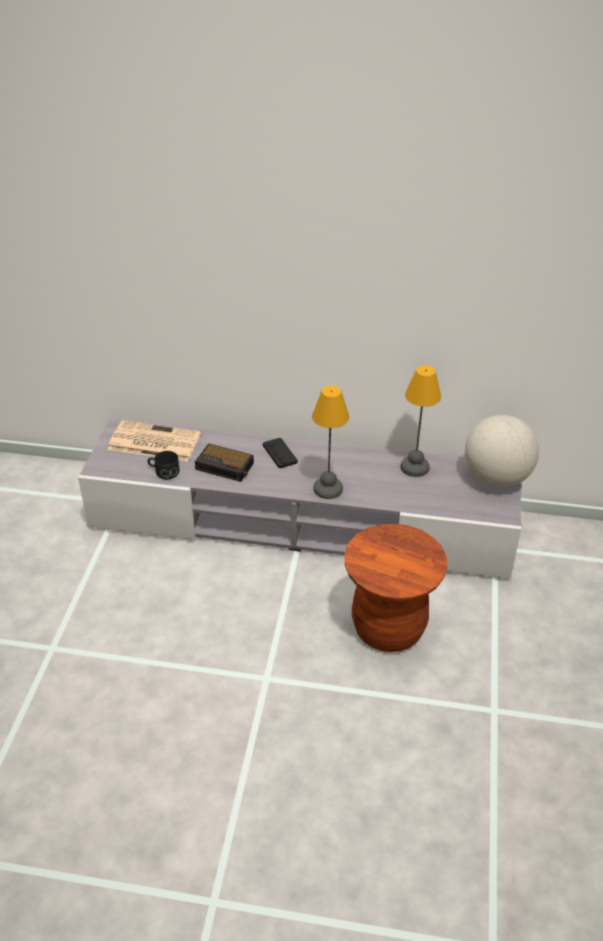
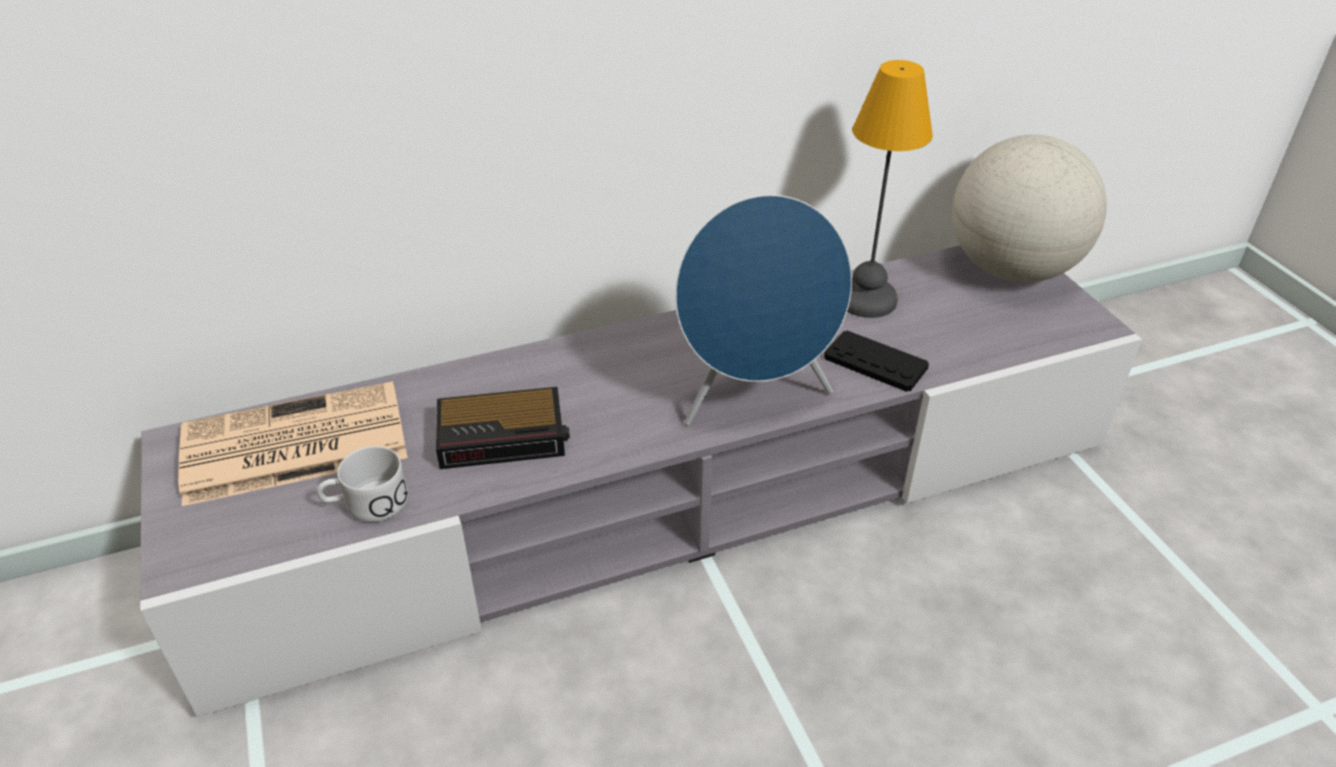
camera: 30 degrees left, 0 degrees up
black mug [147,451,180,479] -> white mug [317,446,408,522]
black game controller [263,438,298,468] -> black game controller moved to [824,331,929,392]
table lamp [312,386,349,499] -> blue speaker [675,195,852,426]
brown stool [344,523,447,652] -> none

